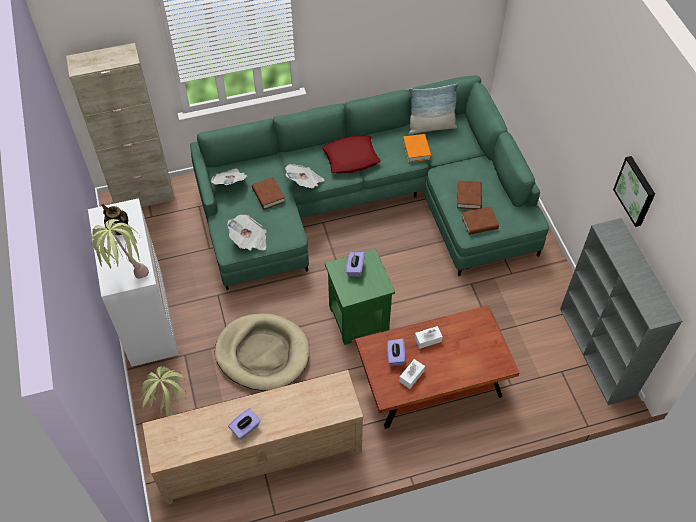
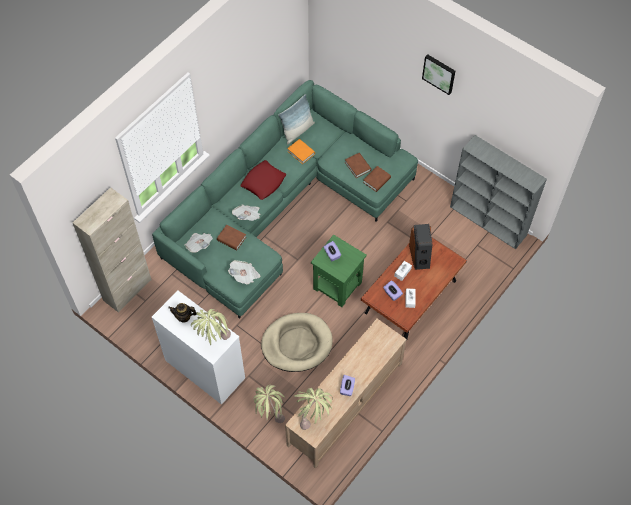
camera: 35 degrees left, 5 degrees up
picture [613,156,655,227] -> picture moved to [422,54,455,95]
none -> potted plant [294,388,333,430]
none -> speaker [409,224,432,270]

